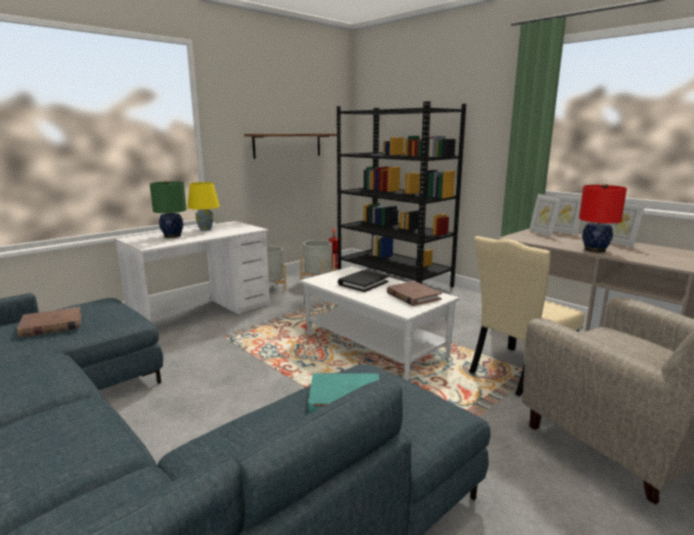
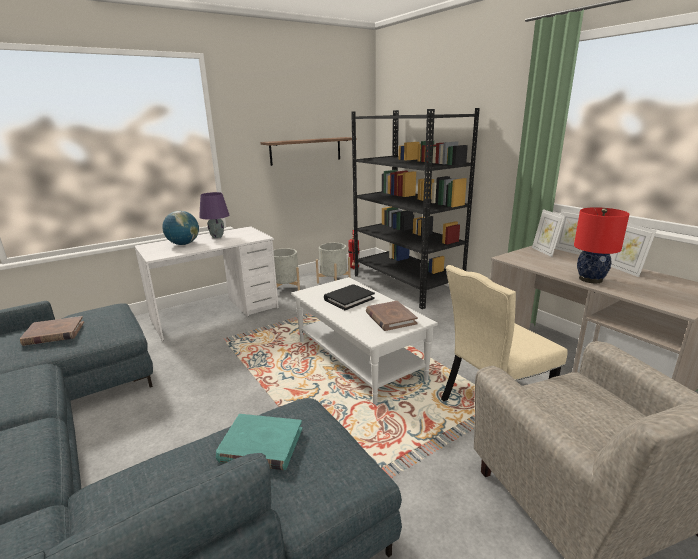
camera: 10 degrees right, 5 degrees up
green table lamp [150,180,187,238] -> globe [162,211,199,245]
yellow table lamp [187,182,220,231] -> purple table lamp [199,192,229,238]

